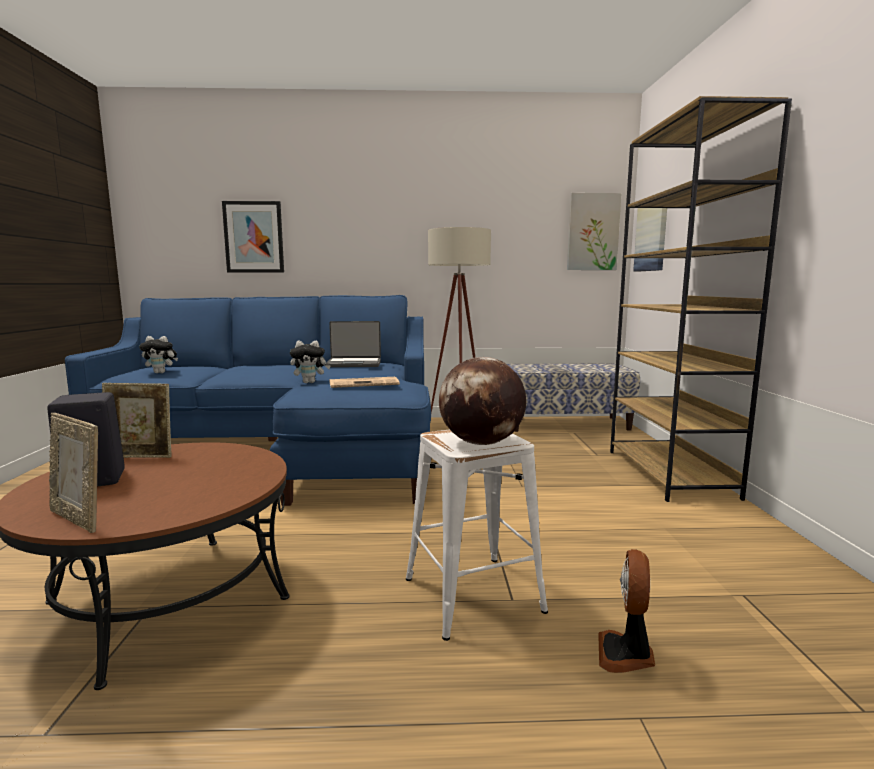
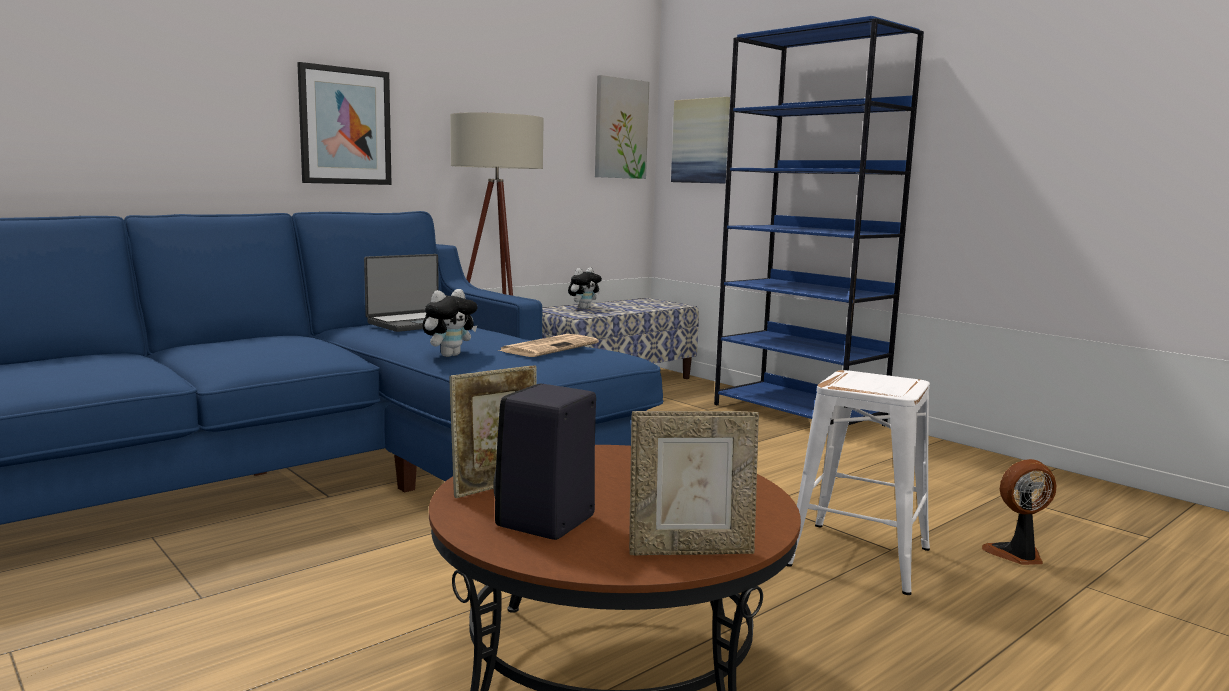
camera: 40 degrees left, 0 degrees up
plush toy [139,336,178,373] -> plush toy moved to [568,268,602,309]
picture [222,201,284,273] -> picture moved to [297,62,392,185]
globe [439,357,526,445] -> none
fan [598,549,655,673] -> fan turned 105 degrees clockwise [982,459,1056,565]
brown bookcase [610,96,792,502] -> blue bookcase [714,16,924,427]

